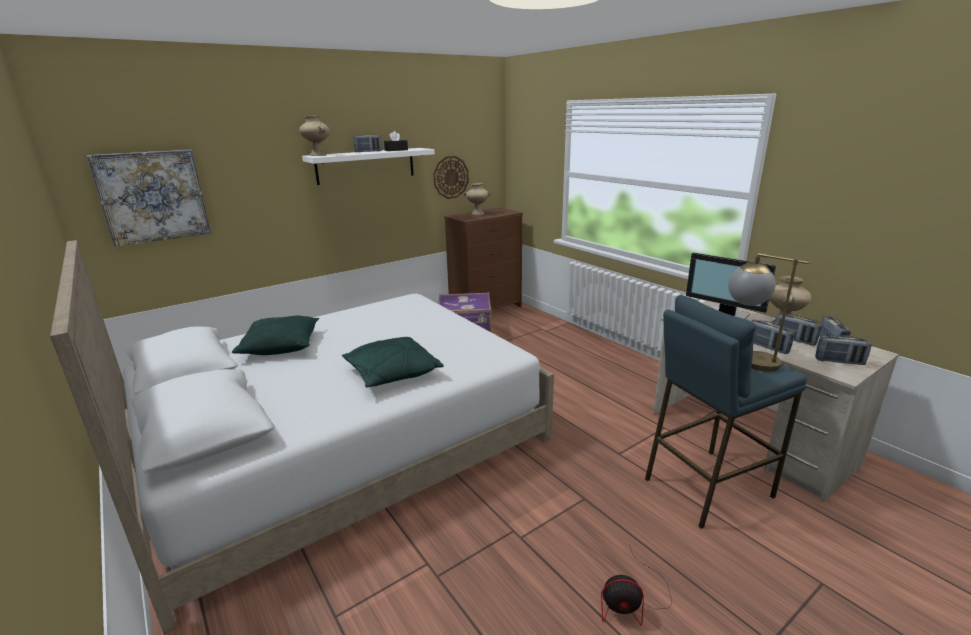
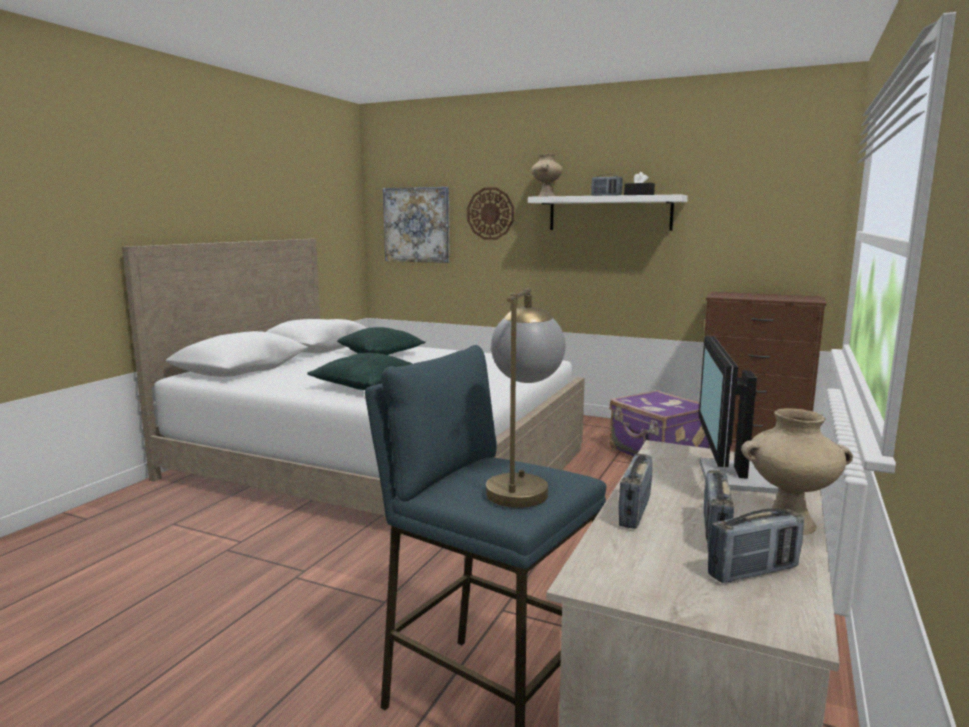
camera: 60 degrees right, 10 degrees down
wall clock [433,156,469,199] -> wall clock moved to [467,187,514,240]
beige vase [464,183,491,215] -> none
fan [601,547,672,625] -> none
radio [815,335,872,365] -> none

